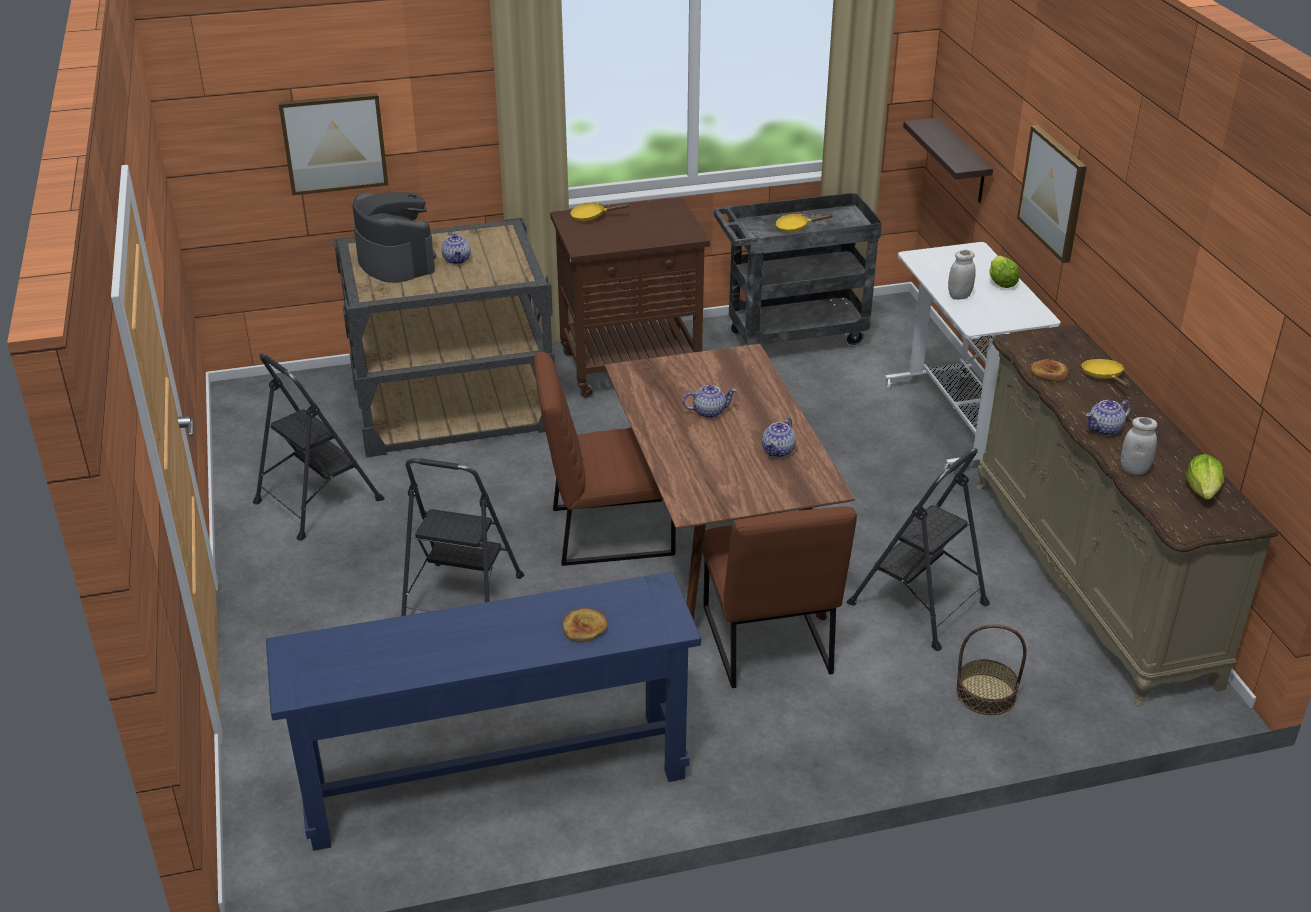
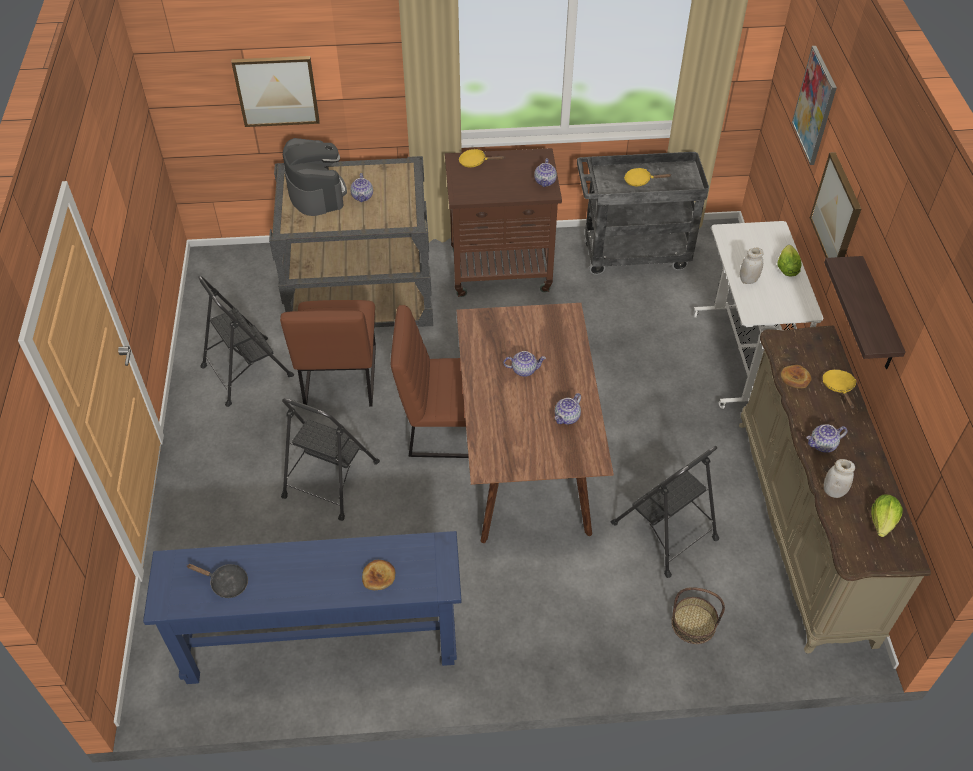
camera: 10 degrees right, 15 degrees up
brown chair [702,506,857,688] -> brown chair moved to [280,300,376,407]
shelf [903,118,993,203] -> shelf moved to [824,256,905,369]
none -> black frying pan [186,564,248,598]
none -> teapot [534,158,557,187]
none -> picture [792,46,837,165]

